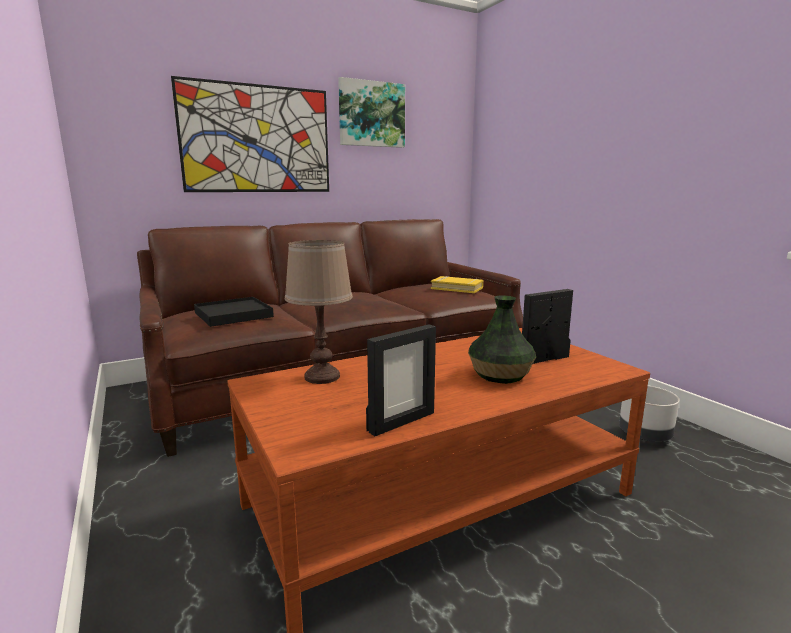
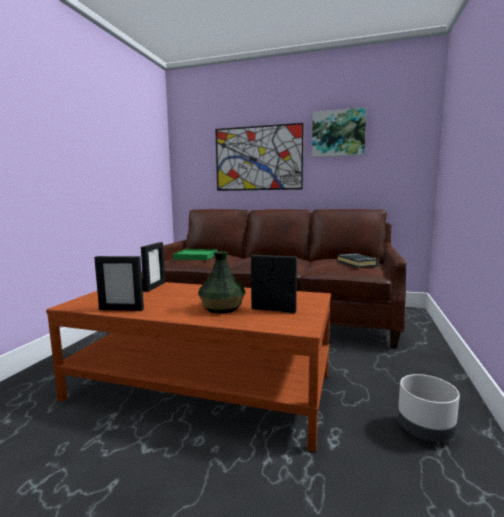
camera: 45 degrees right, 5 degrees down
black tray [194,297,274,327] -> green tray [173,249,217,260]
brown table lamp [285,240,353,384] -> picture frame [141,242,165,292]
yellow book [431,276,483,293] -> black book [337,253,379,268]

